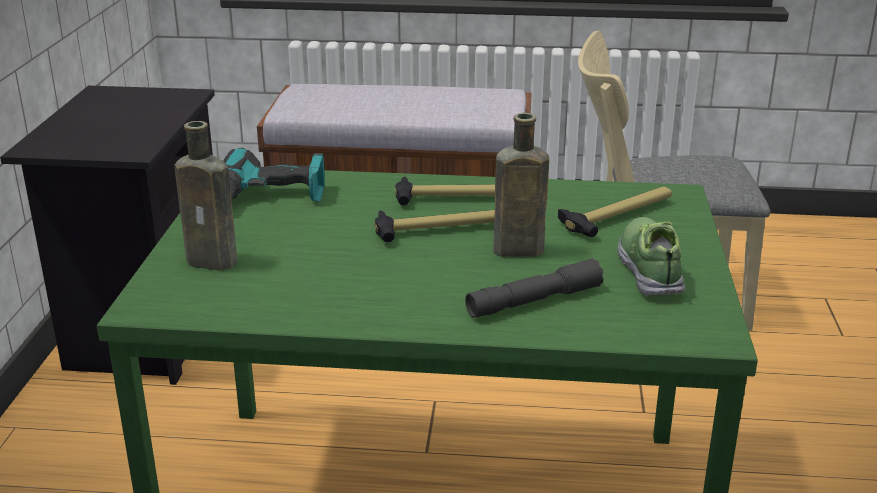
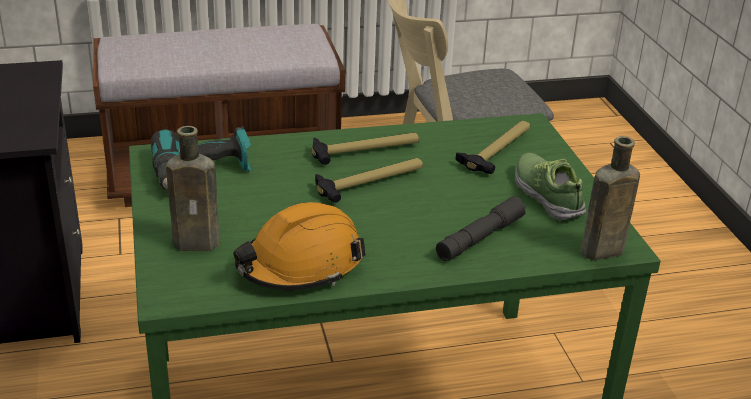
camera: 20 degrees left, 5 degrees up
brown bottle [493,113,549,257] -> brown bottle moved to [580,136,640,260]
none -> orange hard hat [233,202,366,290]

